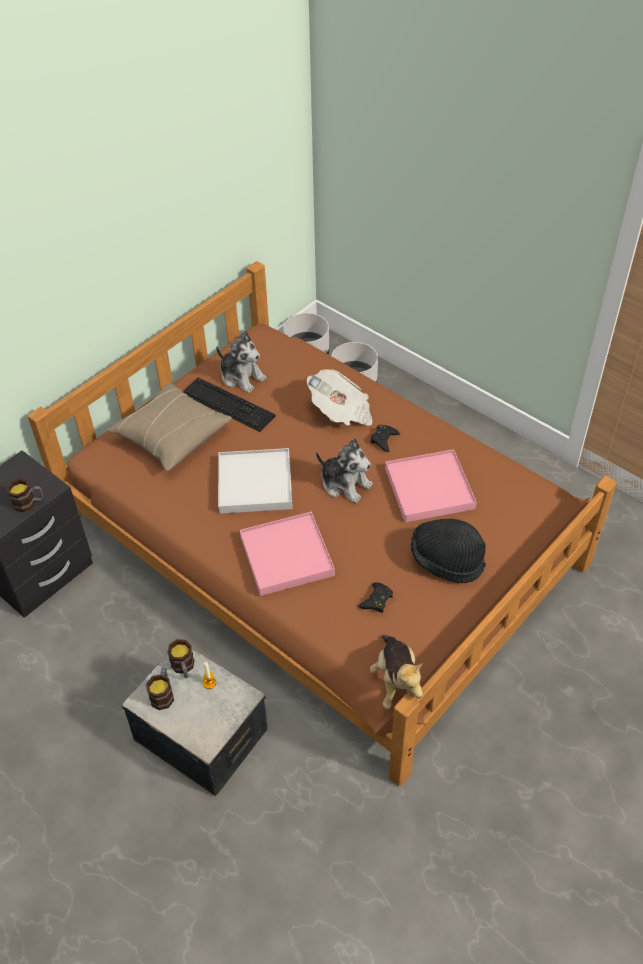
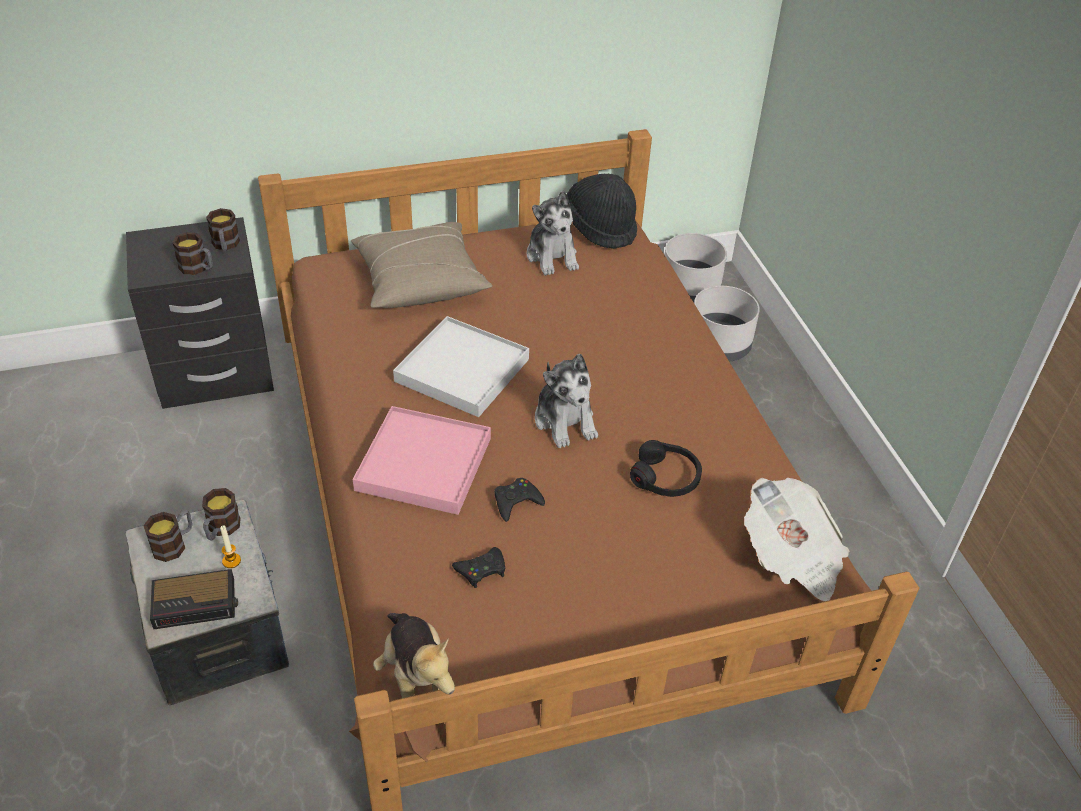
camera: 30 degrees right, 5 degrees down
keyboard [183,377,276,432] -> none
newspaper [307,369,373,426] -> newspaper moved to [744,478,849,601]
black game controller [370,425,400,452] -> black game controller moved to [494,478,545,522]
plush toy [370,635,423,709] -> plush toy turned 45 degrees counterclockwise [373,613,455,698]
pink tray [385,449,476,522] -> black headphones [630,440,702,497]
black hat [411,519,486,583] -> black hat moved to [567,173,637,249]
none -> alarm clock [150,569,238,629]
none -> mug [206,208,240,251]

